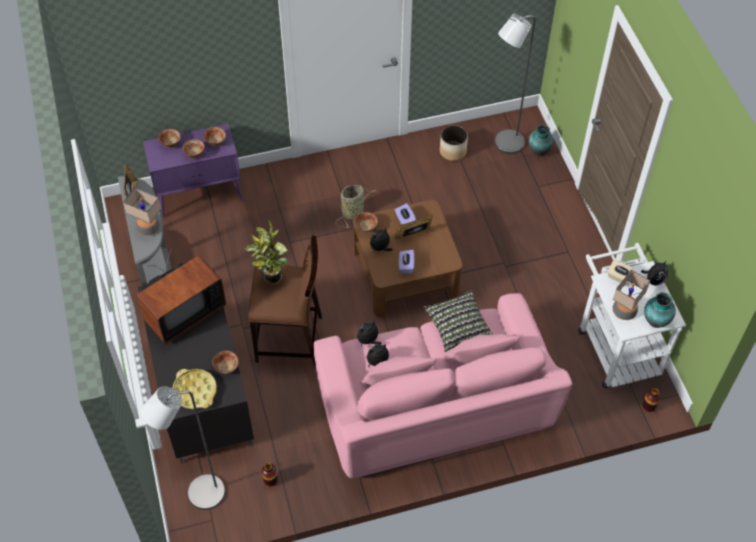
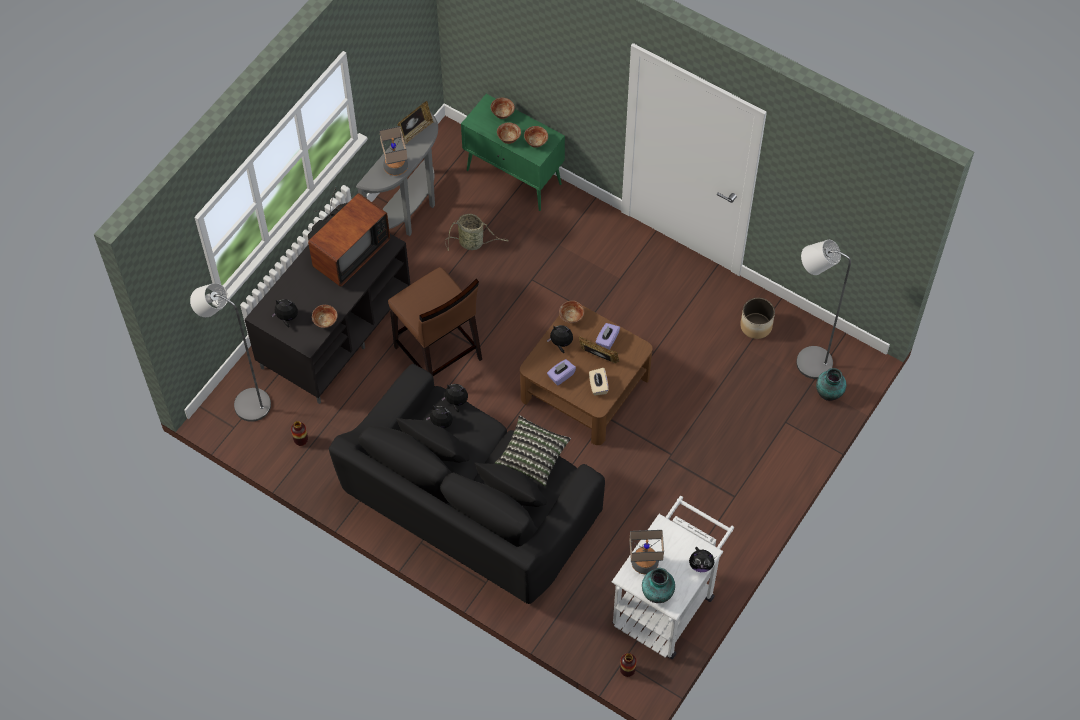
camera: 50 degrees right, 5 degrees up
television [137,246,226,344] -> television turned 60 degrees counterclockwise [308,187,390,287]
purple cabinet [143,124,242,217] -> green cabinet [461,94,565,211]
yellow tray [173,369,217,409] -> plush toy [271,299,298,327]
potted plant [245,219,288,285] -> none
pink sofa [314,293,572,478] -> black sofa [329,364,605,604]
basket [336,185,377,228] -> basket moved to [445,214,509,251]
beige tissue box [607,260,636,285] -> beige tissue box moved to [589,368,609,395]

